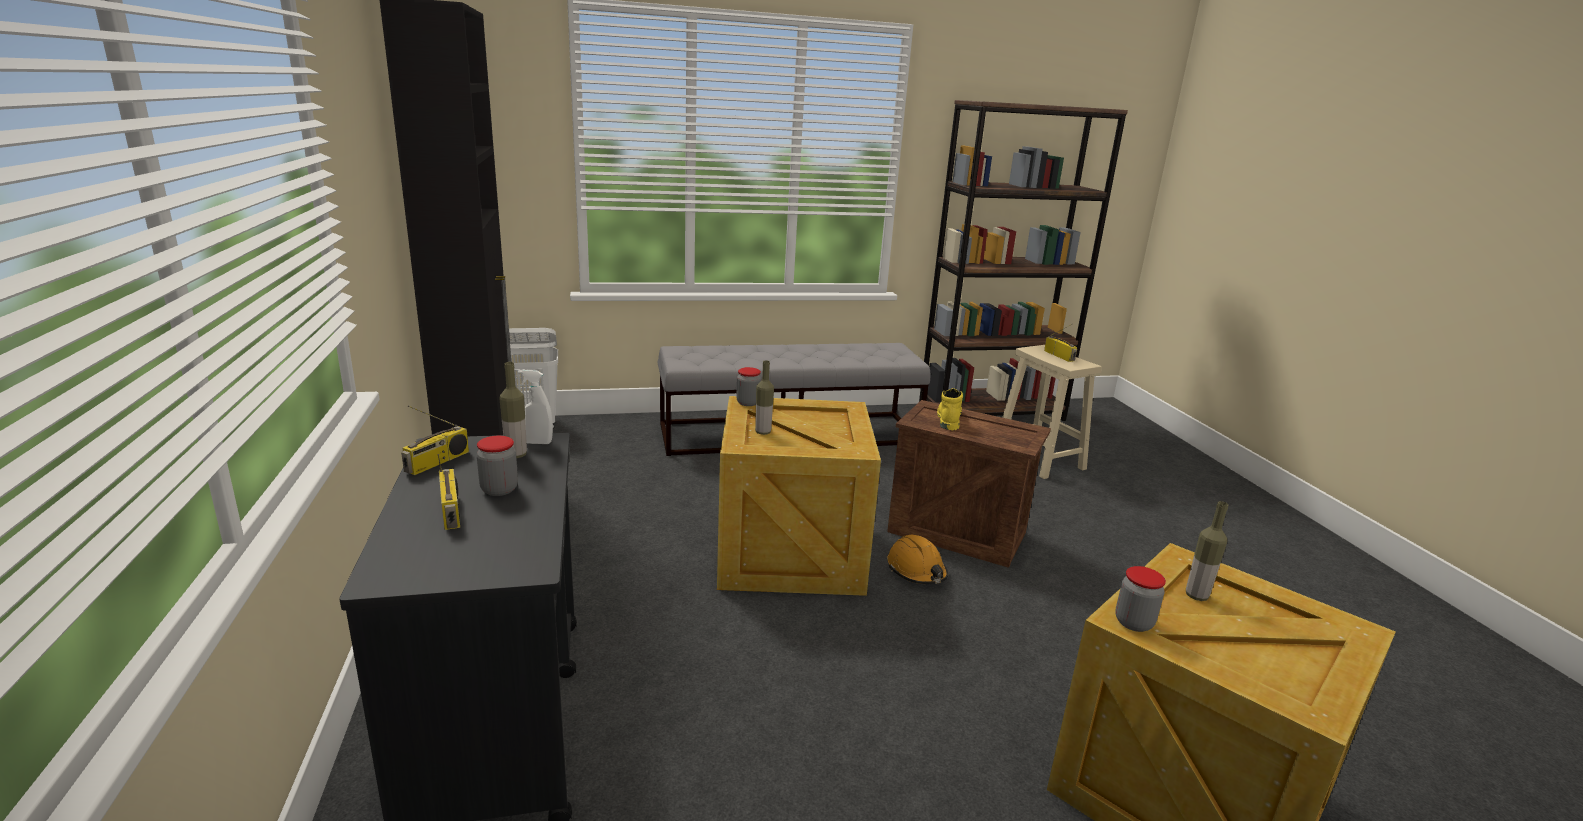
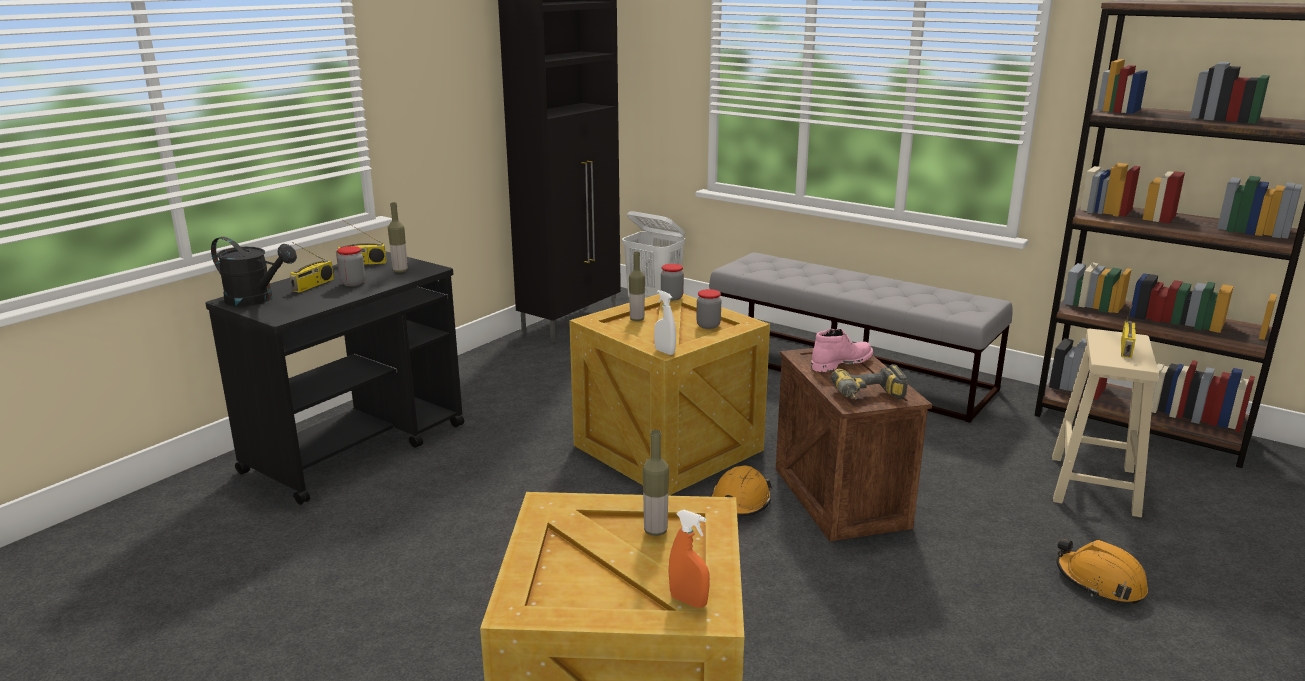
camera: 50 degrees right, 0 degrees up
white spray bottle [518,370,553,444] -> white spray bottle moved to [654,290,676,355]
yellow boot [937,388,963,430] -> pink boot [811,329,873,372]
jar [1115,566,1166,632] -> jar moved to [697,289,721,329]
none -> black watering can [211,237,297,306]
none -> orange spray bottle [668,510,710,608]
none -> power drill [831,364,908,400]
none -> orange hard hat [1056,539,1148,604]

